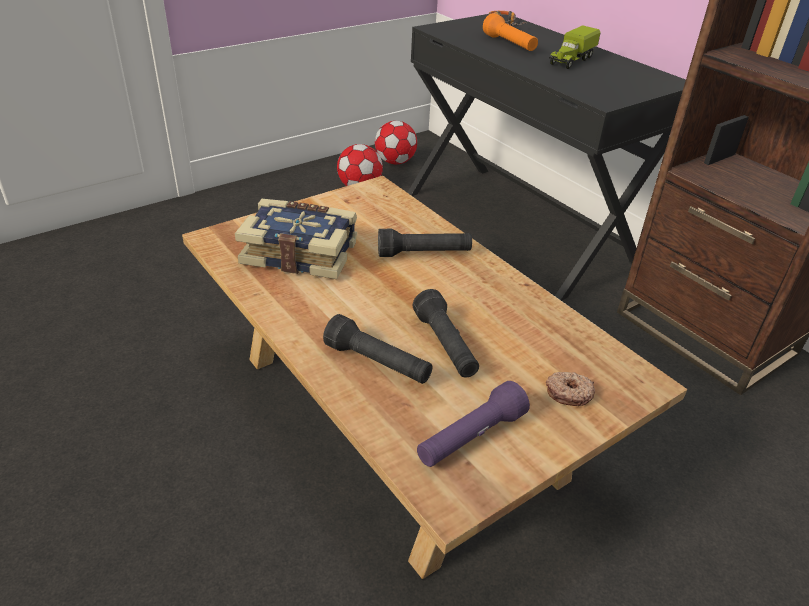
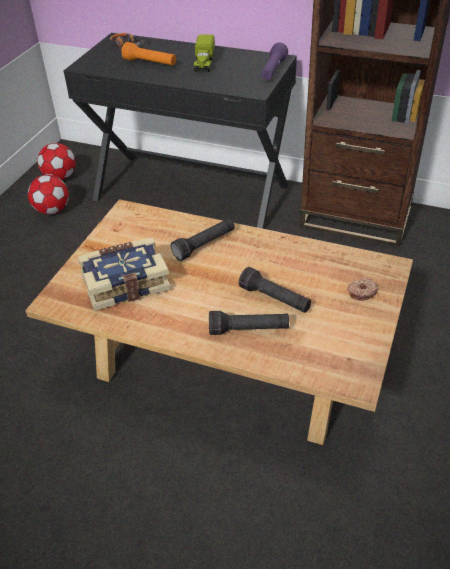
camera: 30 degrees left, 5 degrees up
purple flashlight [417,381,530,467] -> purple flashlight moved to [261,43,288,80]

